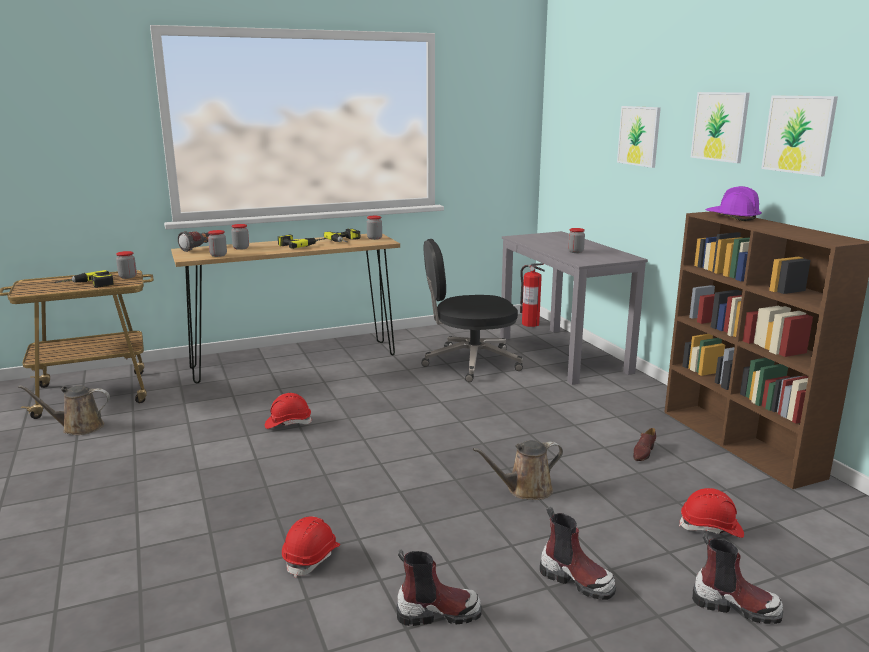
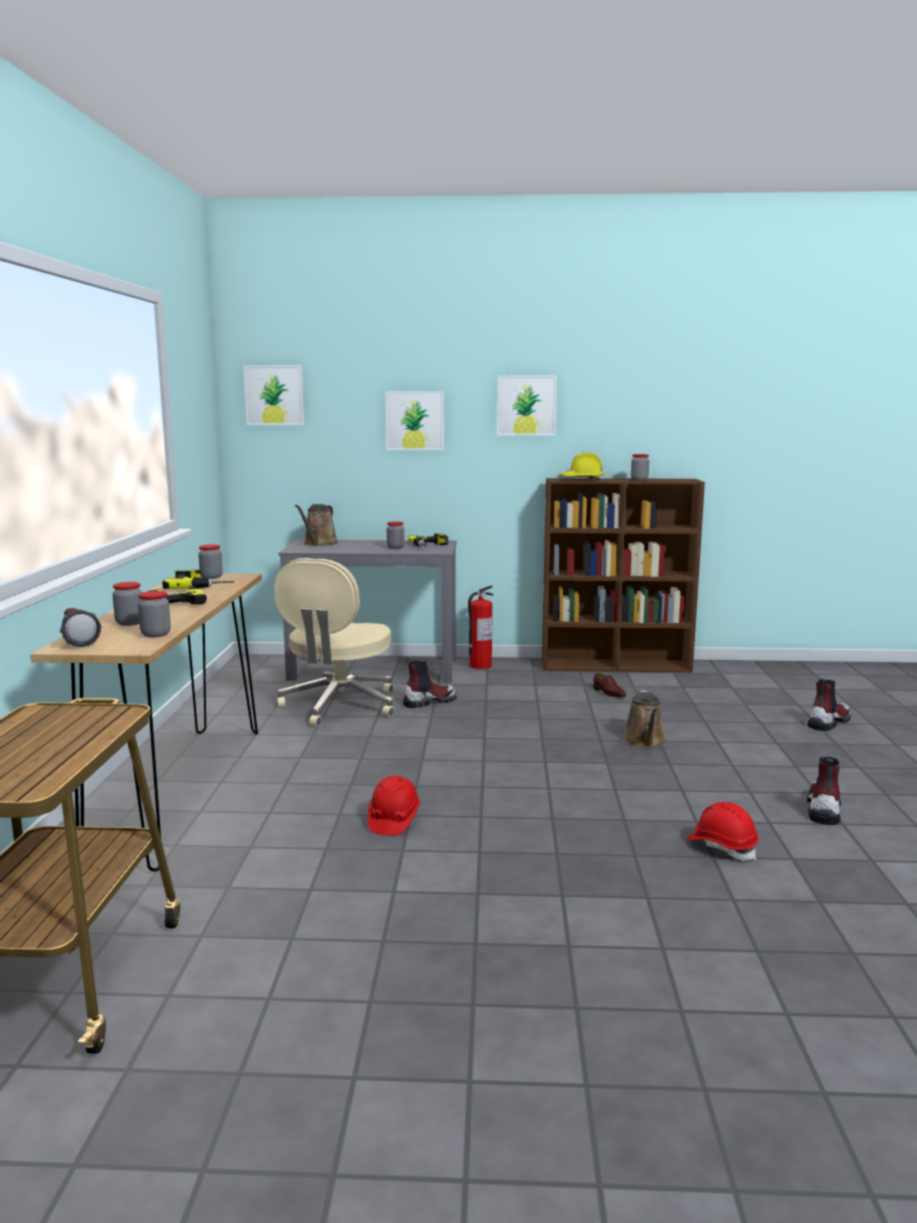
camera: 65 degrees left, 5 degrees down
brown watering can [18,385,110,435] -> brown watering can moved to [295,504,338,546]
power drill [54,270,114,288] -> power drill moved to [408,533,448,547]
jar [116,251,137,279] -> jar moved to [631,454,649,481]
black office chair [422,239,523,382] -> beige office chair [274,558,394,726]
fire extinguisher [520,263,545,327] -> fire extinguisher moved to [468,585,493,669]
boot [540,507,616,600] -> boot moved to [403,658,457,708]
red hard hat [679,488,744,538] -> none
purple hard hat [705,186,762,221] -> yellow hard hat [559,452,604,480]
picture [761,95,838,176] -> picture moved to [244,365,305,425]

